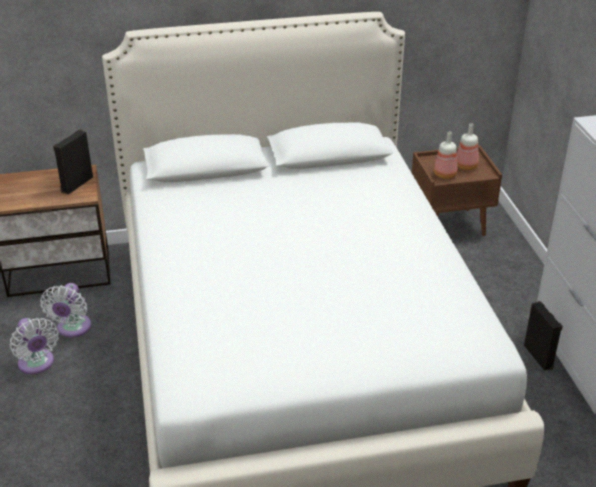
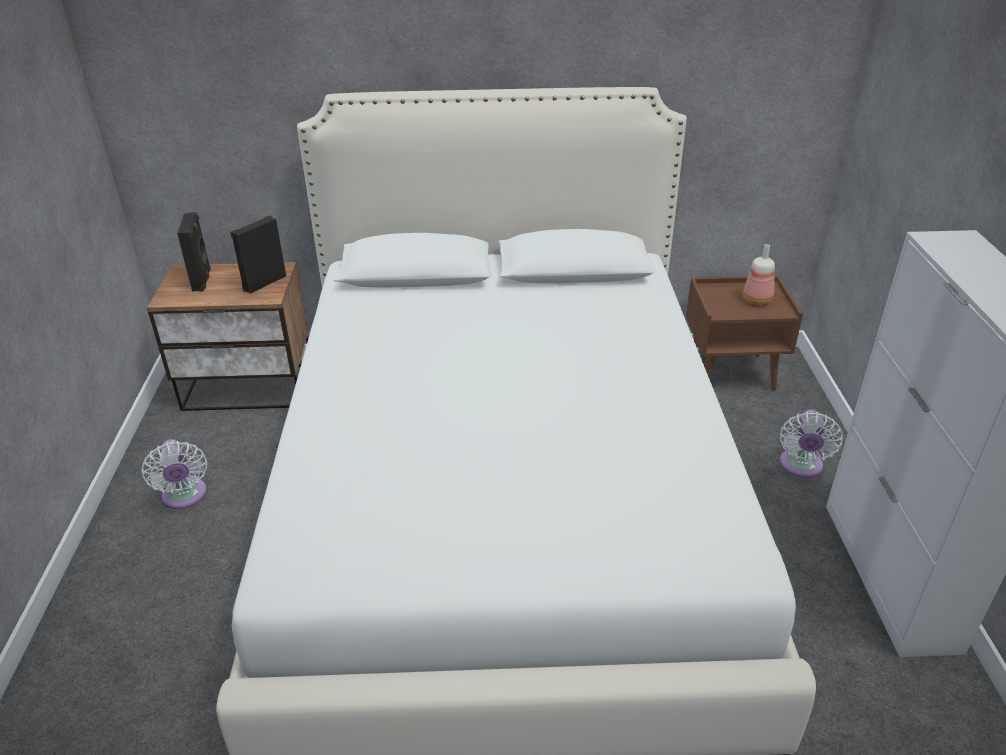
camera: 10 degrees right, 0 degrees up
white fan [40,283,91,337] -> white fan moved to [779,410,843,478]
bottle [434,131,458,179] -> none
black speaker [524,301,563,371] -> black speaker moved to [177,212,211,292]

